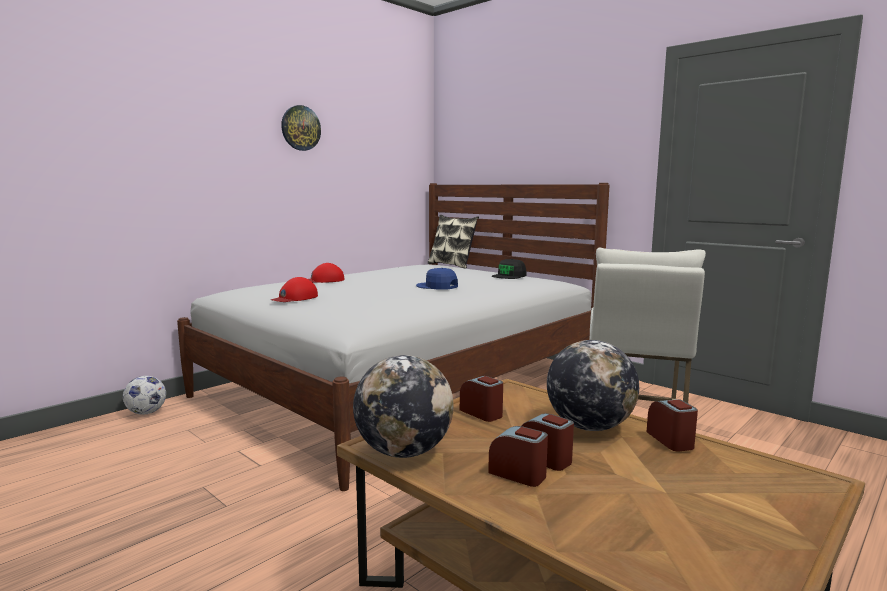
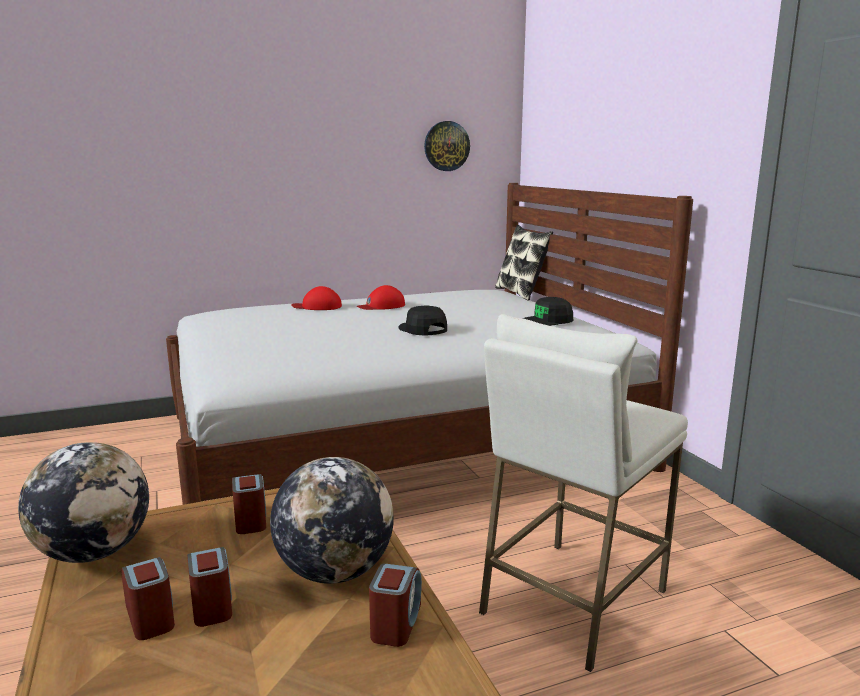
camera: 25 degrees right, 5 degrees up
football [123,376,166,415] -> none
red cap [271,277,318,302] -> red cap moved to [356,285,405,310]
wall clock [281,105,321,151] -> wall clock moved to [424,121,470,171]
blue cap [416,268,458,290] -> black cap [398,306,447,336]

